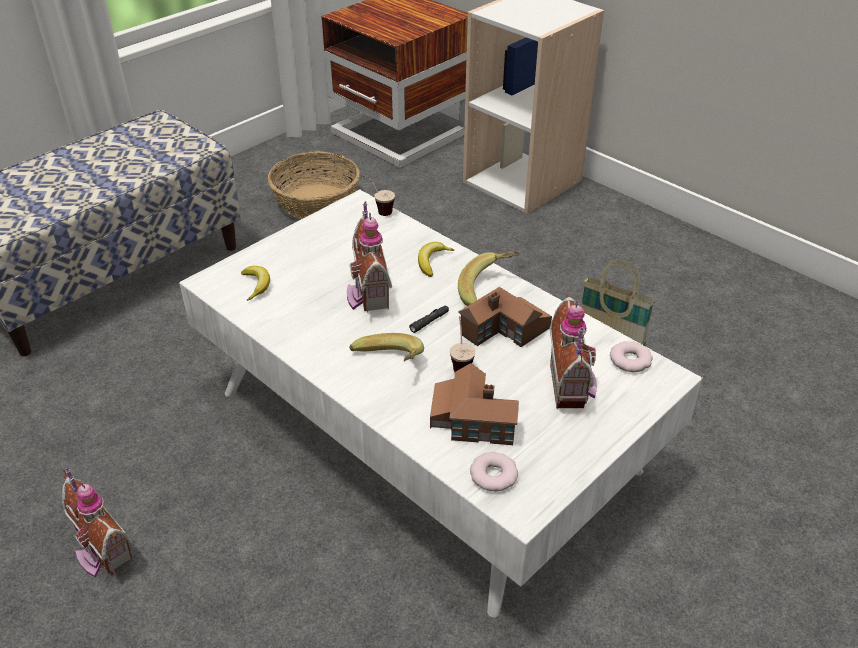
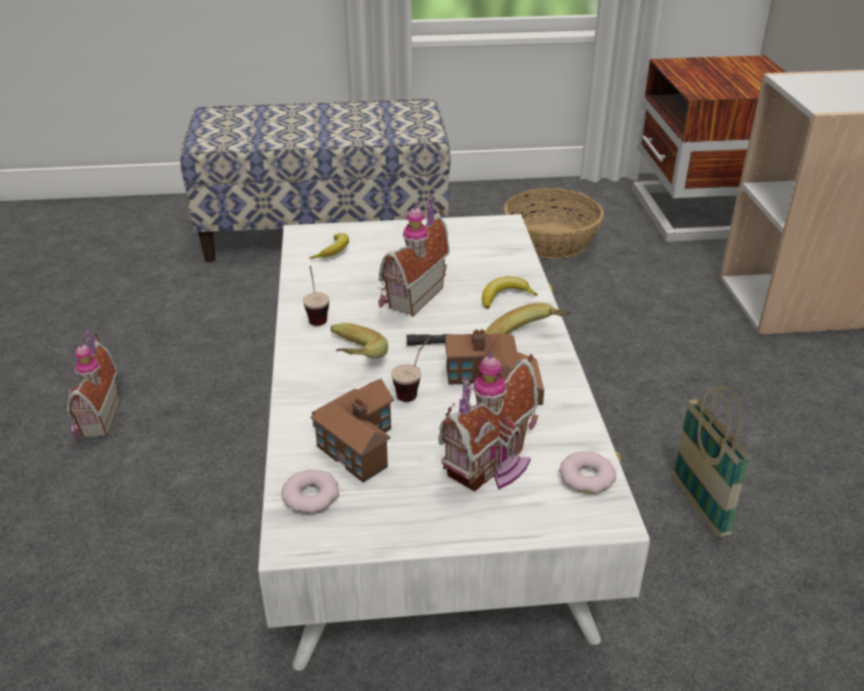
camera: 40 degrees right, 5 degrees down
cup [363,175,395,216] -> cup moved to [303,266,330,326]

